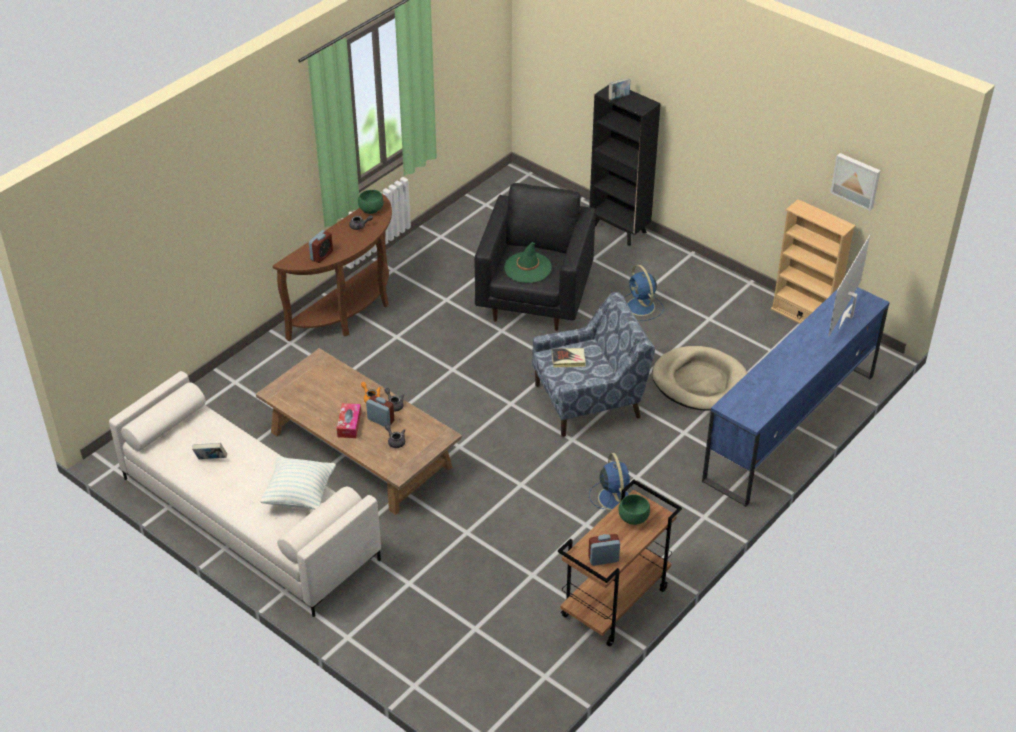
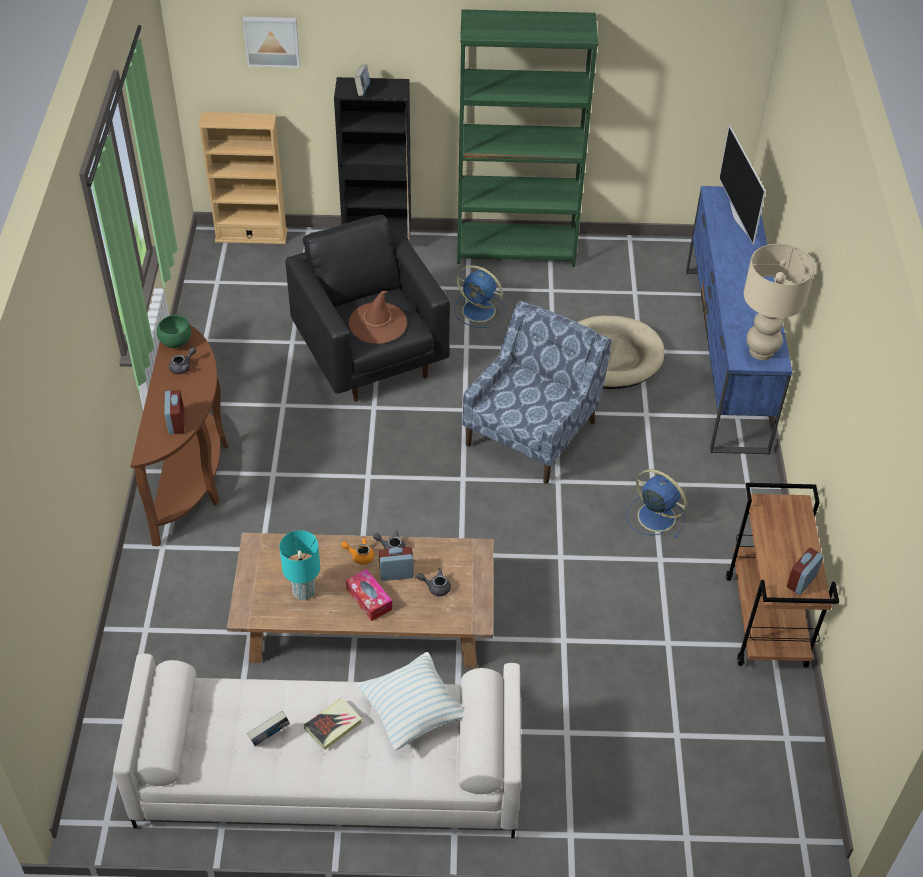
camera: 40 degrees left, 5 degrees up
green hat [504,242,552,283] -> brown hat [349,291,407,344]
book [551,348,586,368] -> book moved to [304,698,363,750]
green bowl [618,494,650,525] -> none
beige bookcase [771,199,856,324] -> beige bookcase moved to [198,112,288,244]
picture [830,153,881,210] -> picture moved to [242,17,300,68]
none -> turquoise table lamp [279,530,320,600]
none -> green bookcase [457,9,598,267]
none -> beige table lamp [744,244,815,360]

